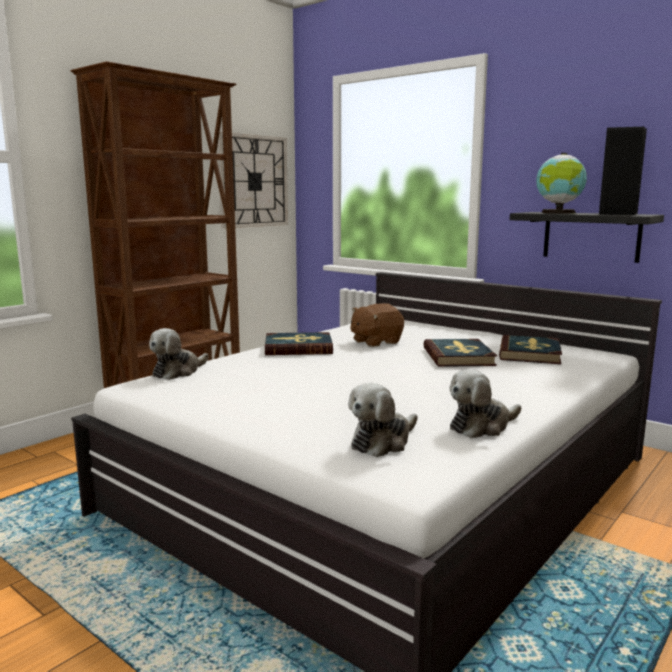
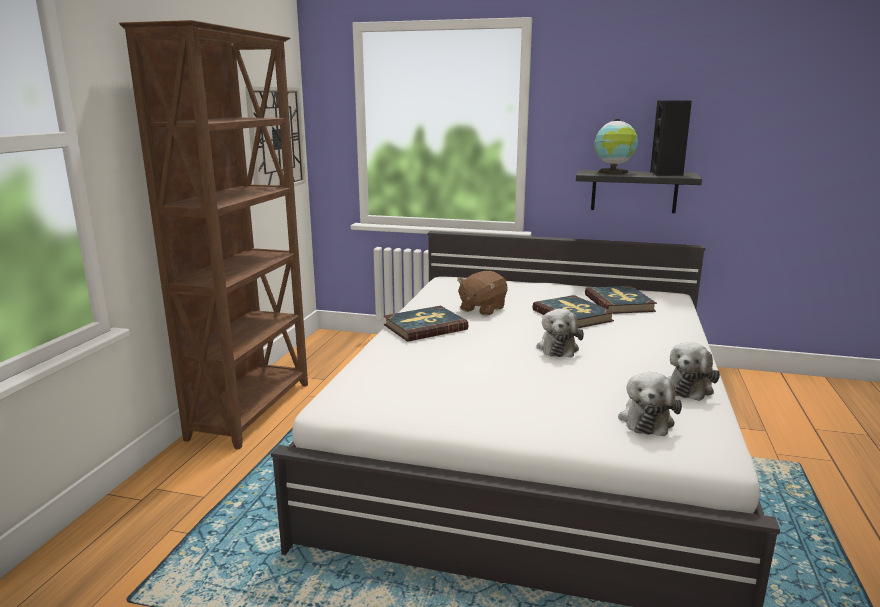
camera: 25 degrees left, 5 degrees up
plush toy [149,328,209,380] -> plush toy moved to [536,309,584,357]

